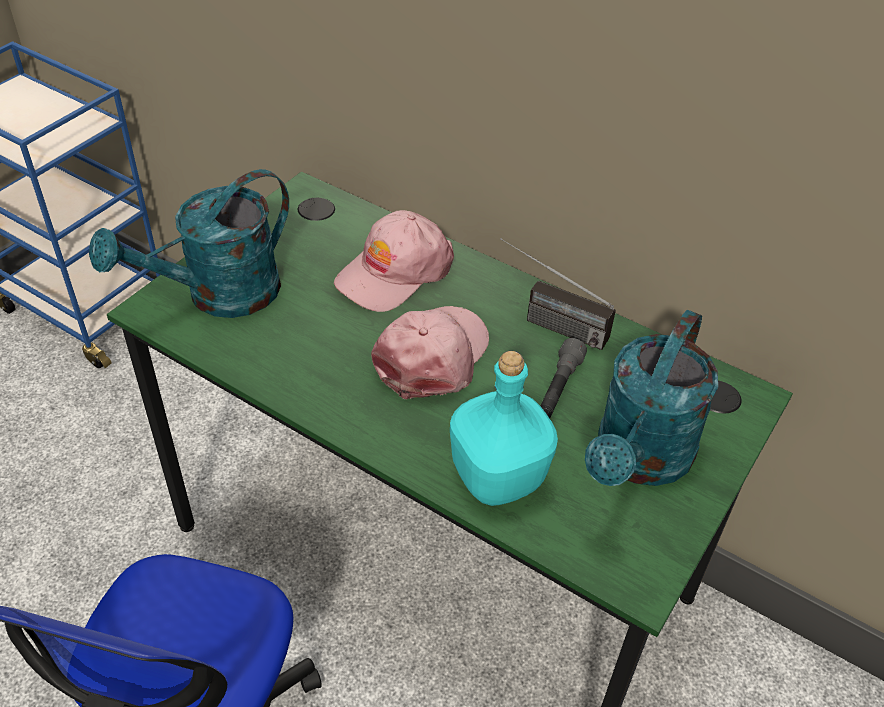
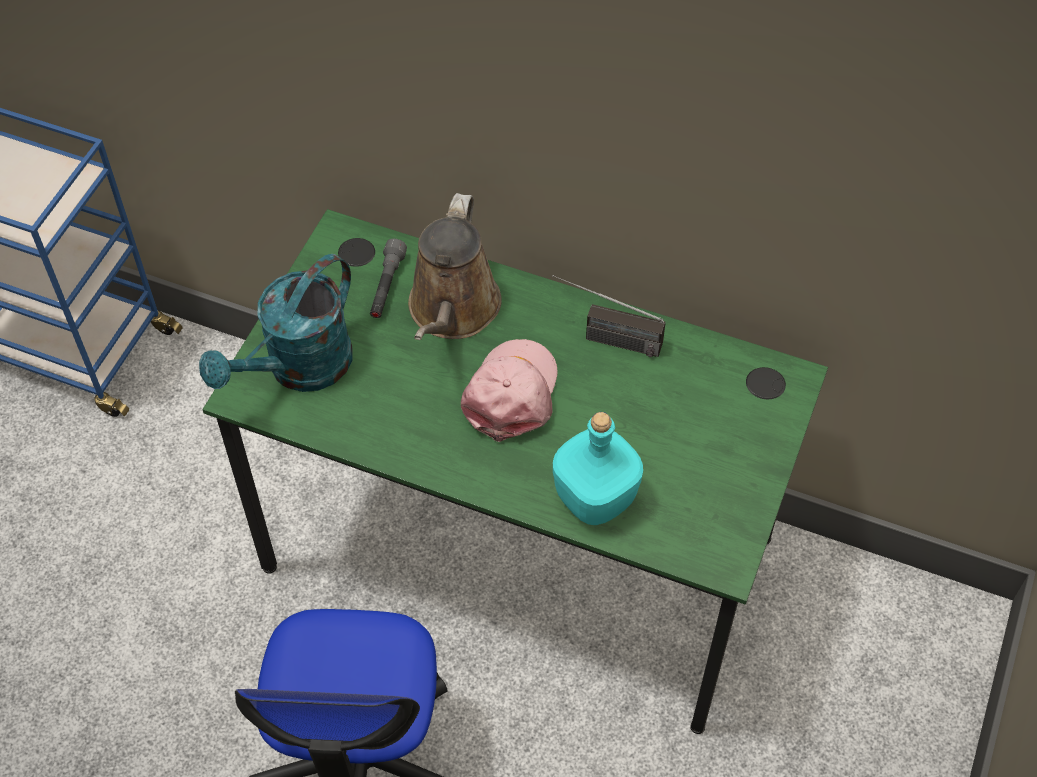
camera: 10 degrees left, 10 degrees up
pink cap [334,210,454,312] -> brown watering can [408,193,502,340]
grey flashlight [540,338,587,418] -> grey flashlight moved to [370,239,407,318]
turquoise watering can [585,310,718,486] -> none

